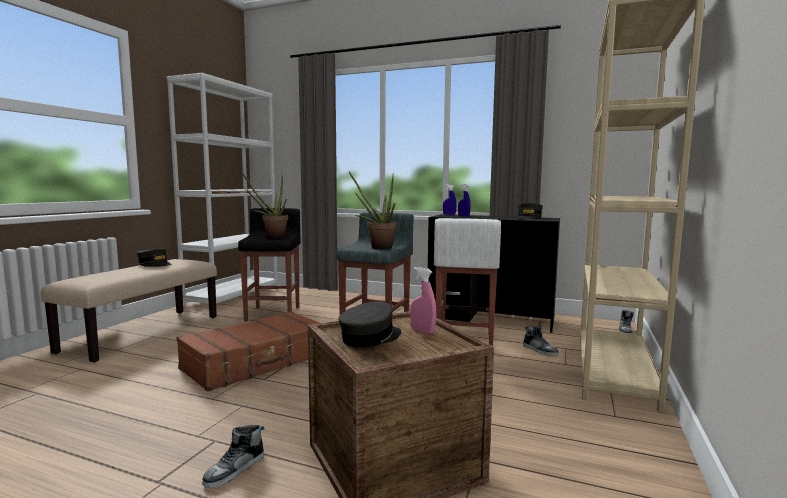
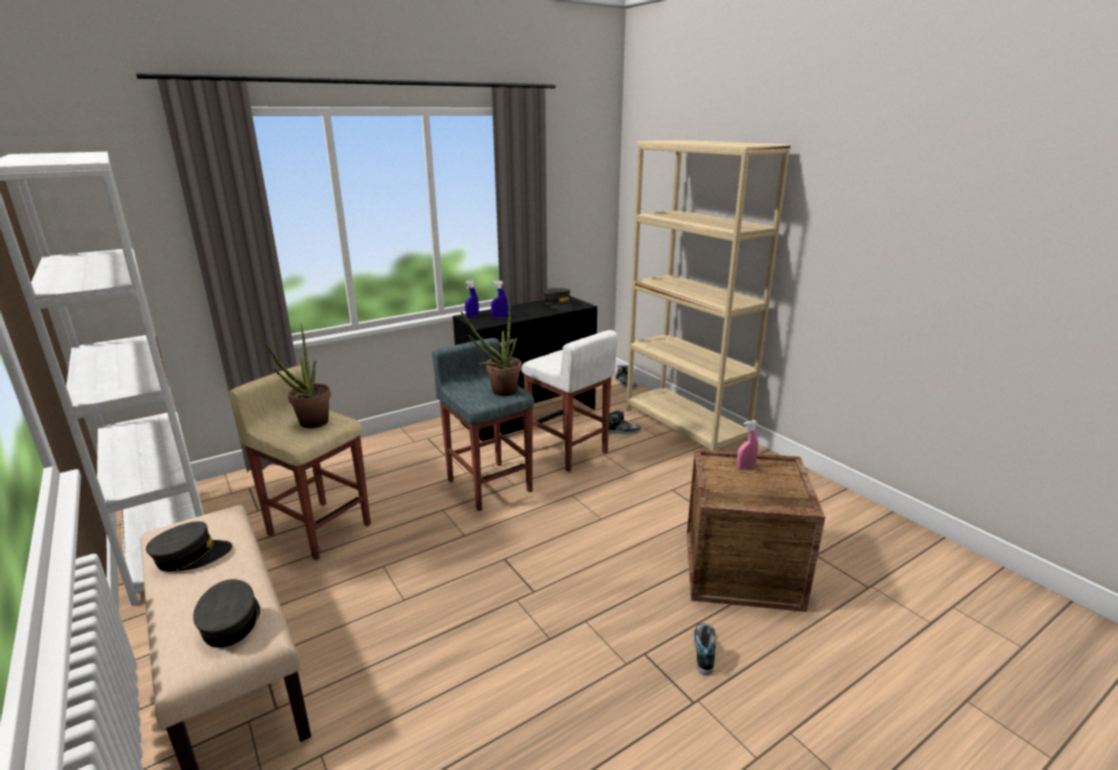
camera: 55 degrees left, 15 degrees up
brown suitcase [176,311,320,392] -> none
shoe [202,425,264,488] -> shoe turned 150 degrees counterclockwise [693,623,716,676]
black stool [238,208,301,322] -> beige stool [228,365,371,560]
grey cap [338,301,401,348] -> grey cap moved to [193,579,260,648]

